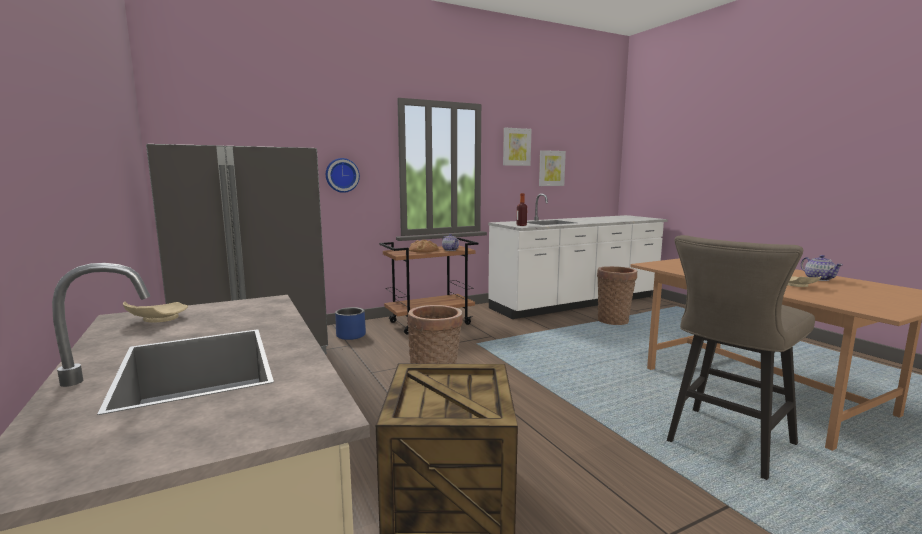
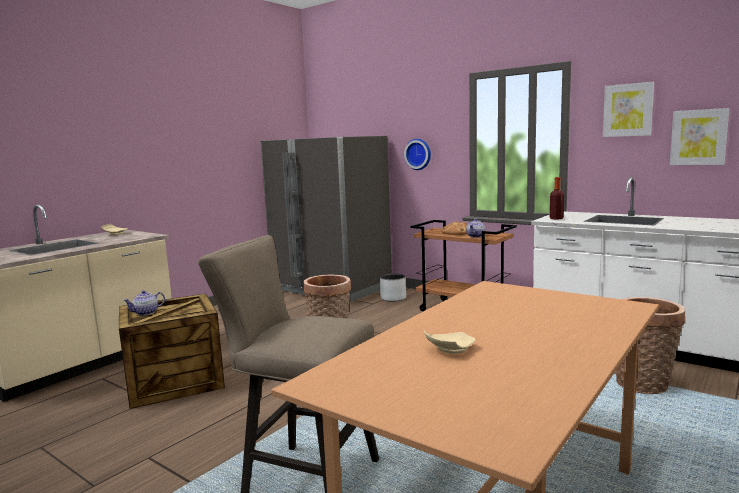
camera: 65 degrees right, 0 degrees up
blue planter [335,307,366,340] -> grey planter [380,273,406,302]
teapot [800,255,843,281] -> teapot moved to [123,290,165,316]

